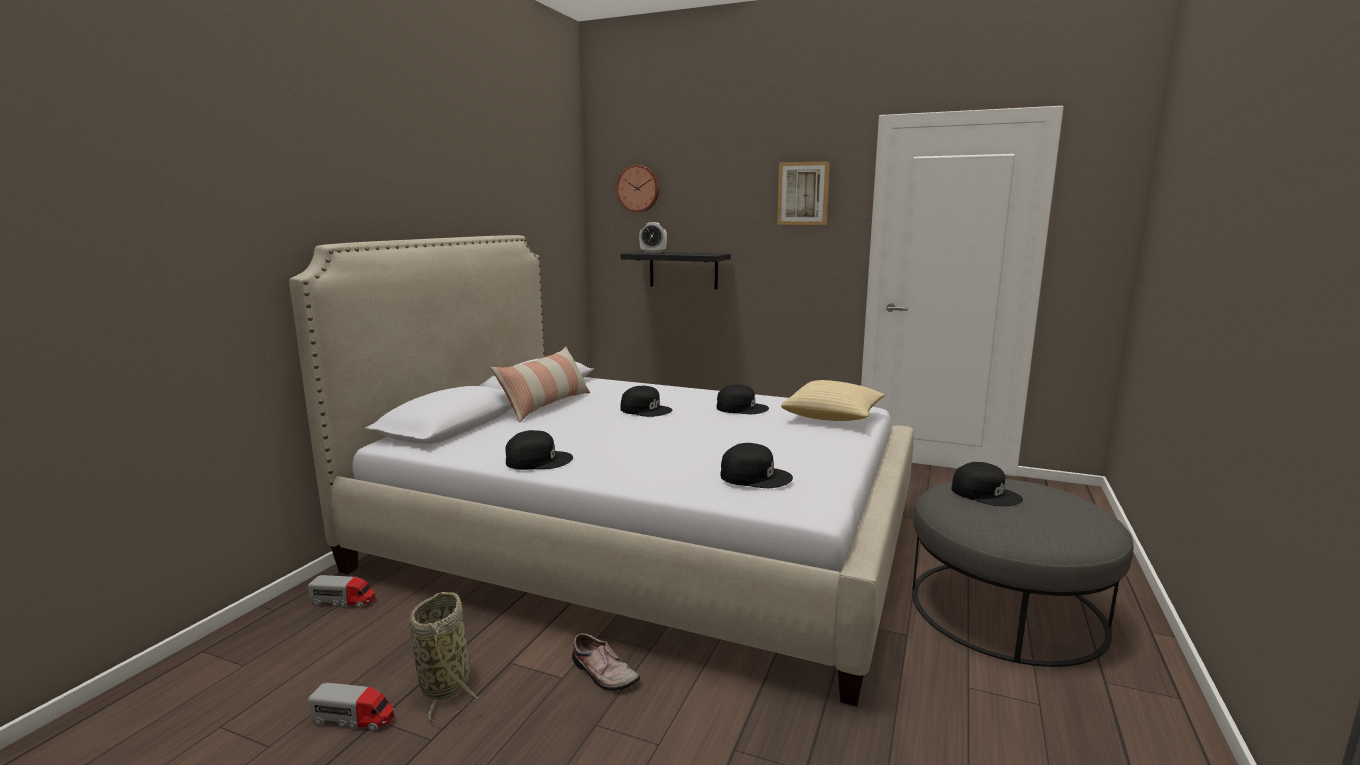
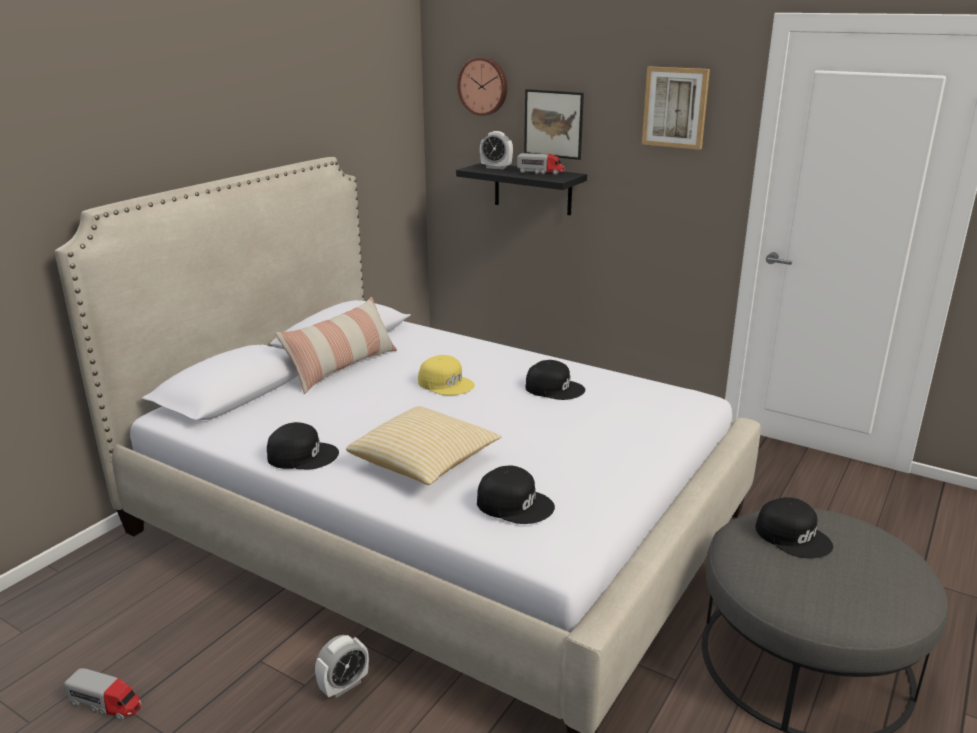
camera: 10 degrees right, 10 degrees up
toy truck [308,575,376,608] -> toy truck moved to [517,153,564,175]
basket [409,592,479,722] -> none
shoe [572,633,640,691] -> alarm clock [315,635,369,698]
black cap [620,386,672,417] -> yellow cap [418,355,475,396]
pillow [781,380,885,421] -> pillow moved to [346,406,501,485]
none -> picture [524,89,584,160]

